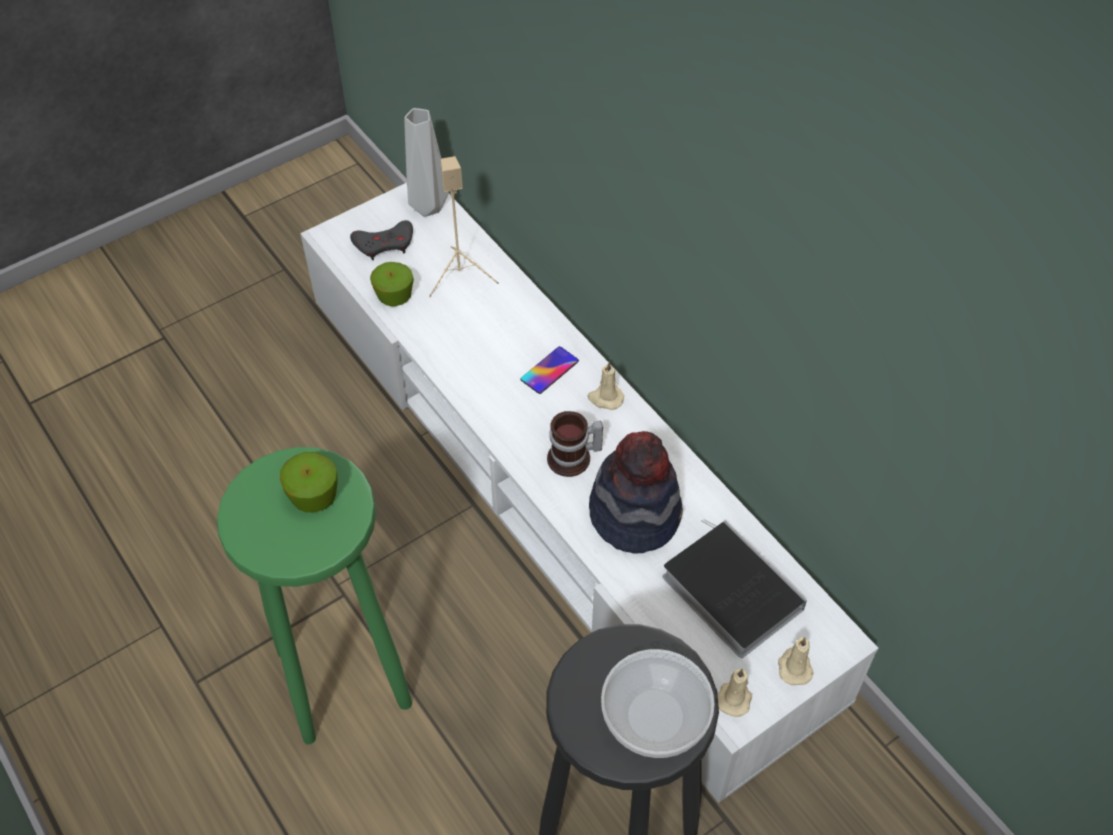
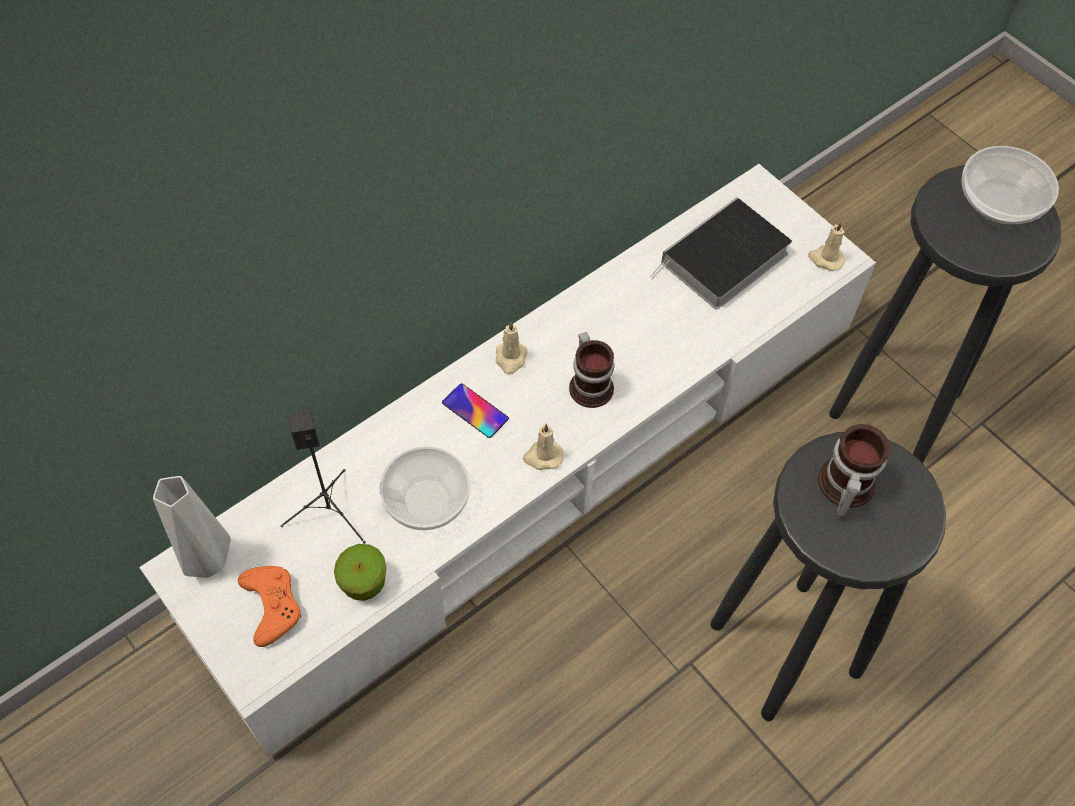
camera: 95 degrees left, 5 degrees up
green stool [217,447,412,744] -> black stool [710,432,946,721]
apple [280,452,338,513] -> mug [818,424,890,517]
grey game controller [350,220,413,260] -> orange game controller [238,566,301,647]
beige speaker [429,156,499,297] -> black speaker [280,409,366,544]
hat [589,431,683,554] -> none
beige candle [778,637,814,685] -> beige candle moved to [523,424,564,470]
none -> bowl [379,447,470,530]

